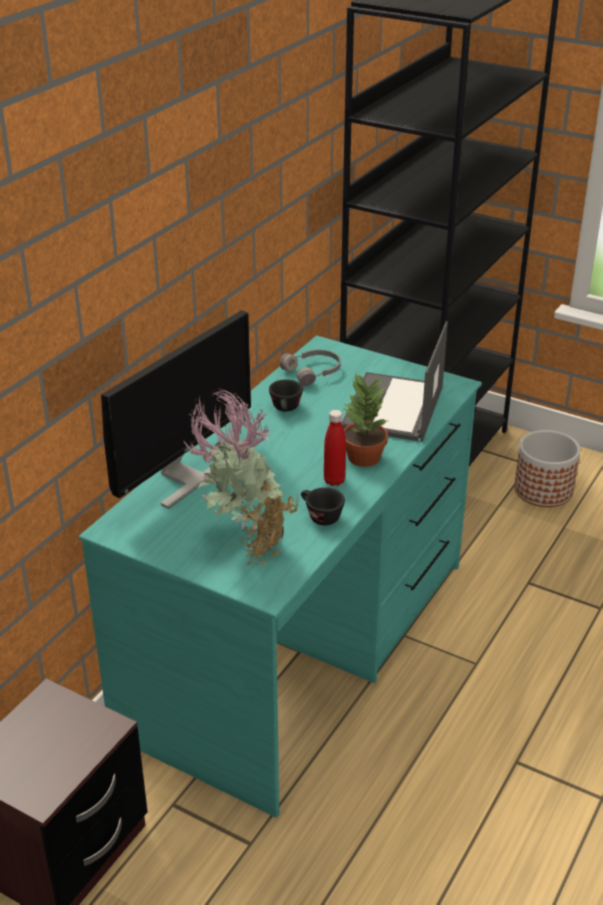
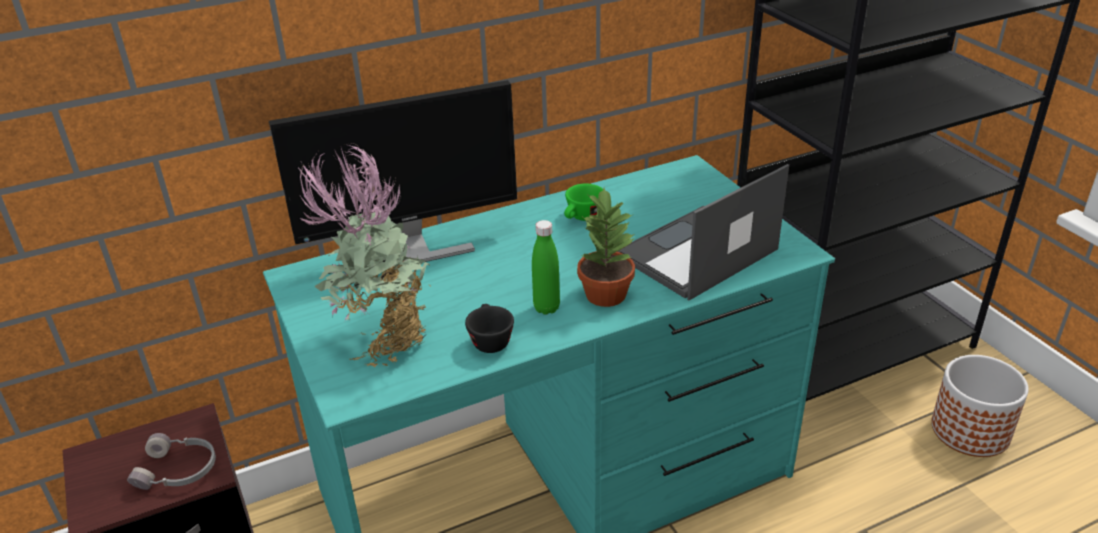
camera: 35 degrees right, 0 degrees up
black cup [269,379,303,412] -> green cup [564,184,603,221]
grey headphones [279,350,341,386] -> grey headphones moved to [127,433,216,490]
red bottle [324,410,346,486] -> green bottle [532,220,560,315]

